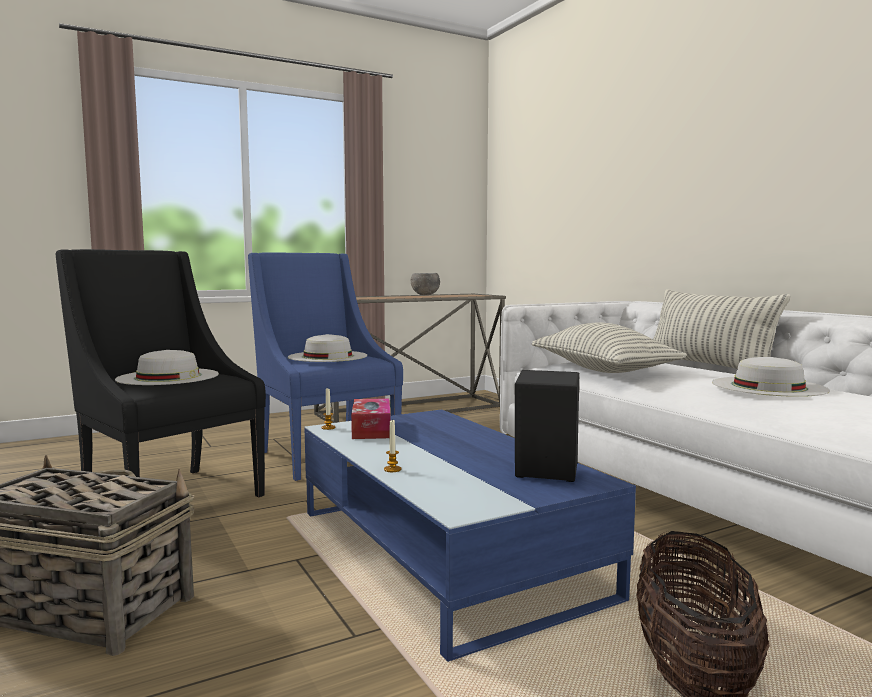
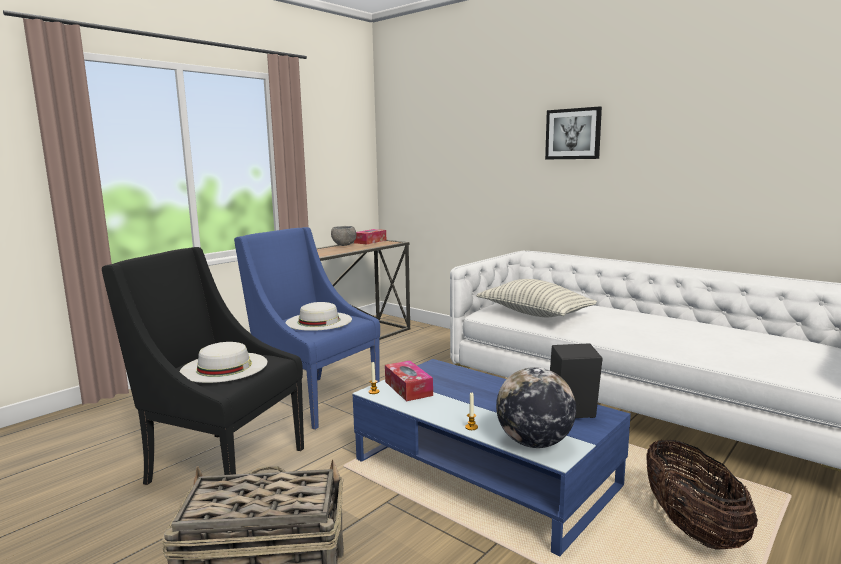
camera: 20 degrees left, 5 degrees up
pillow [653,289,790,369] -> none
white hat [712,357,830,397] -> none
none -> tissue box [354,229,386,244]
none -> globe [496,367,576,448]
none -> picture [545,107,602,159]

